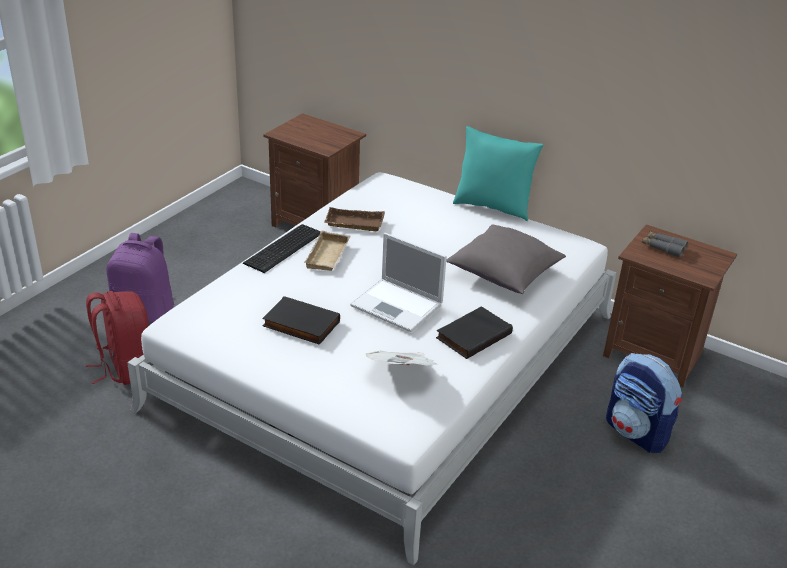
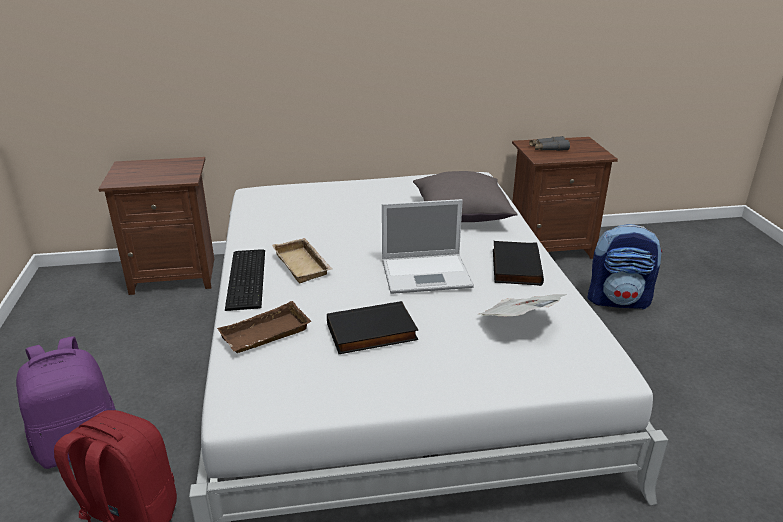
camera: 40 degrees left, 5 degrees down
brown tray [324,207,385,231] -> brown tray moved to [217,301,312,353]
turquoise pillow [453,126,544,221] -> none

